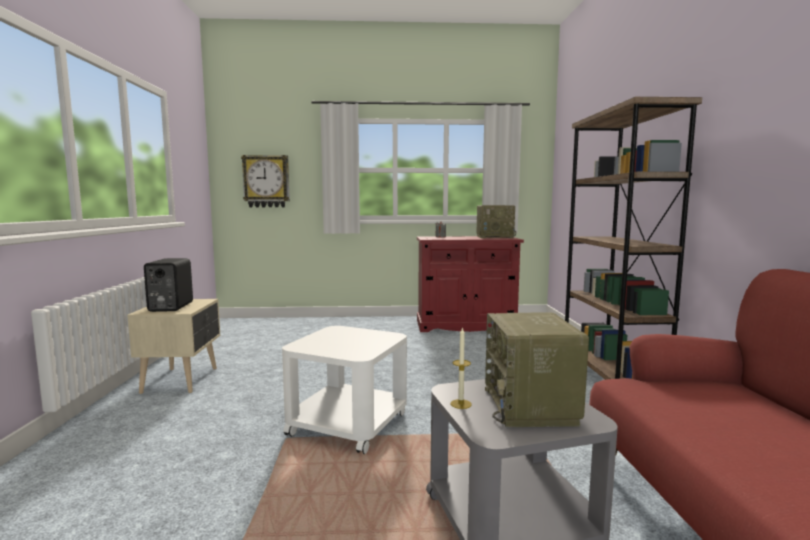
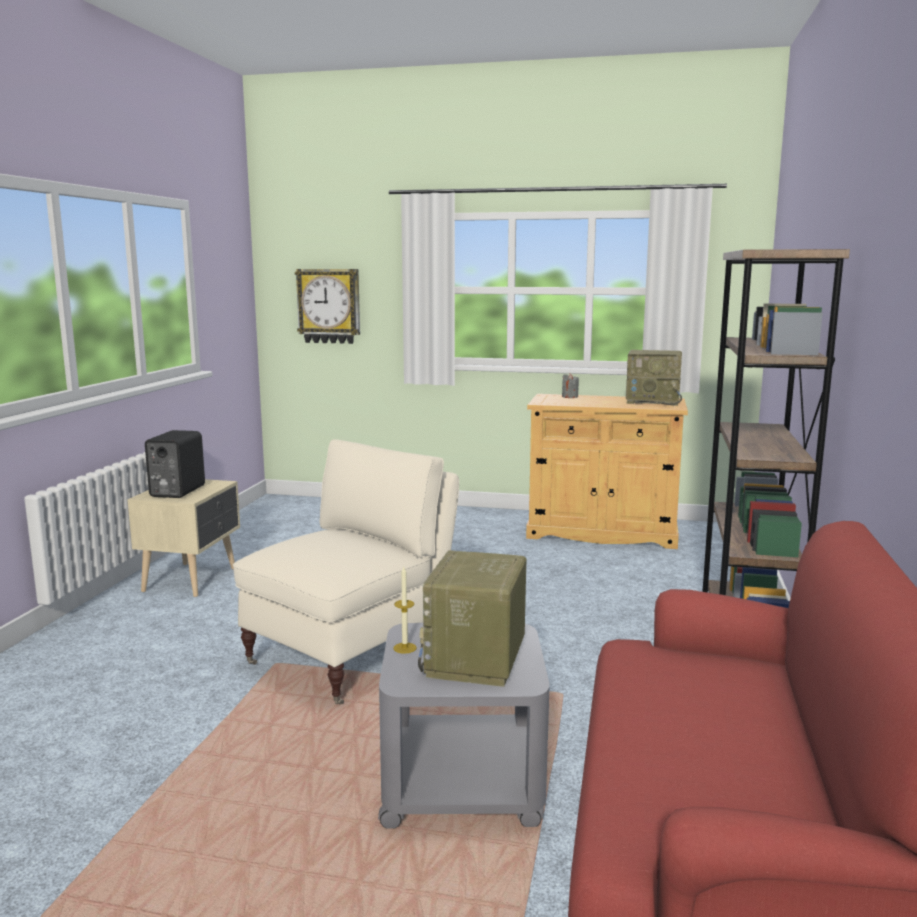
camera: 15 degrees right, 5 degrees up
white side table [282,326,407,454] -> beige armchair [233,439,459,705]
red cabinet [417,236,524,332] -> beige cabinet [526,394,688,549]

